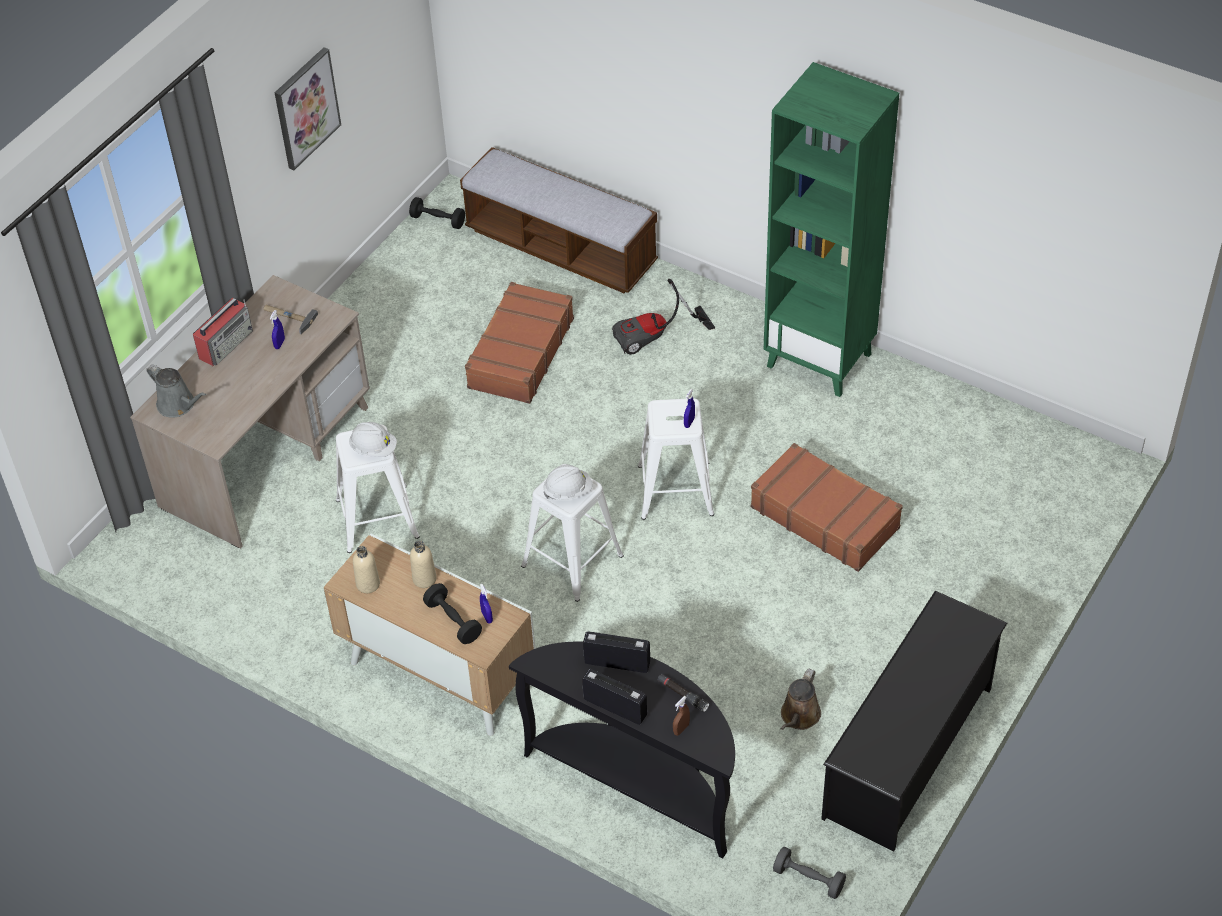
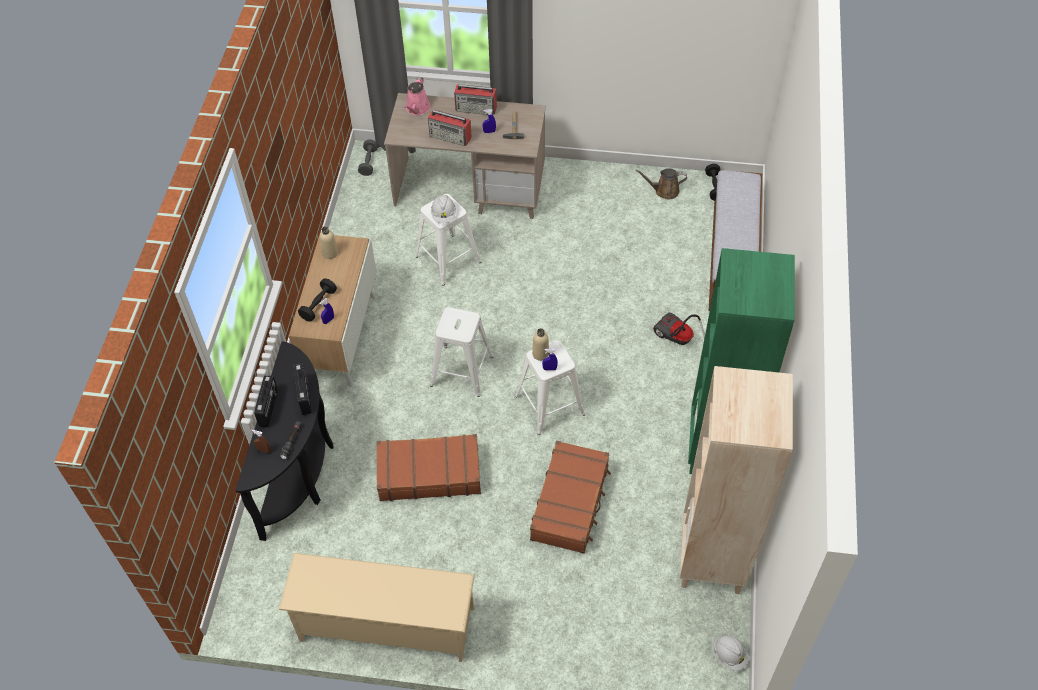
camera: 65 degrees right, 5 degrees up
grey watering can [146,364,206,418] -> pink watering can [404,77,430,115]
picture [275,47,341,170] -> none
beige bottle [410,541,436,588] -> beige bottle moved to [532,328,549,361]
brown suitcase [465,282,574,404] -> brown suitcase moved to [376,434,481,501]
white hard hat [543,465,592,500] -> white hard hat moved to [713,635,749,671]
grey dumbbell [773,847,846,899] -> grey dumbbell moved to [358,139,378,176]
brown watering can [781,669,821,730] -> brown watering can moved to [635,168,687,200]
black shoe rack [821,591,1007,852] -> beige shoe rack [279,553,475,662]
none -> radio [428,110,472,146]
none -> beige bookcase [680,366,793,594]

